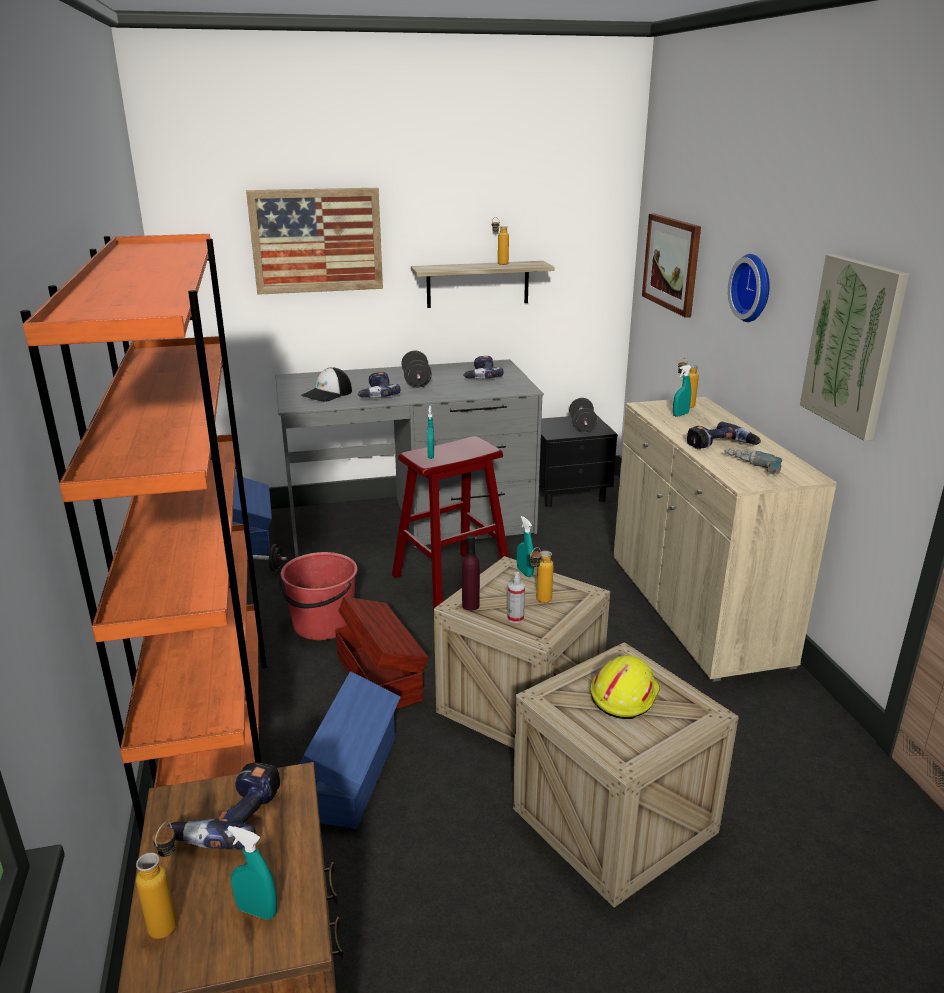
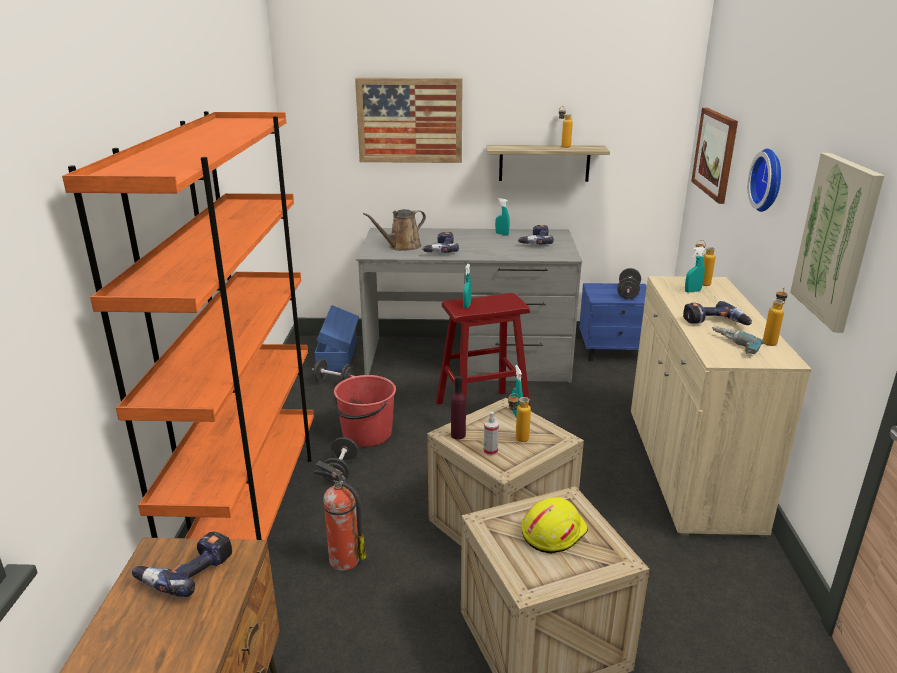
camera: 15 degrees right, 0 degrees up
bottle [136,821,177,939] -> bottle moved to [763,287,788,346]
turquoise spray bottle [228,826,277,920] -> turquoise spray bottle moved to [495,198,510,236]
blue storage box [300,671,400,829] -> fire extinguisher [313,461,366,571]
cap [301,367,352,402] -> brown watering can [363,209,426,251]
brown storage box [335,597,429,710] -> none
black dumbbell [401,350,432,388] -> black dumbbell moved to [321,437,358,483]
black nightstand [539,416,617,508] -> blue nightstand [579,283,647,362]

